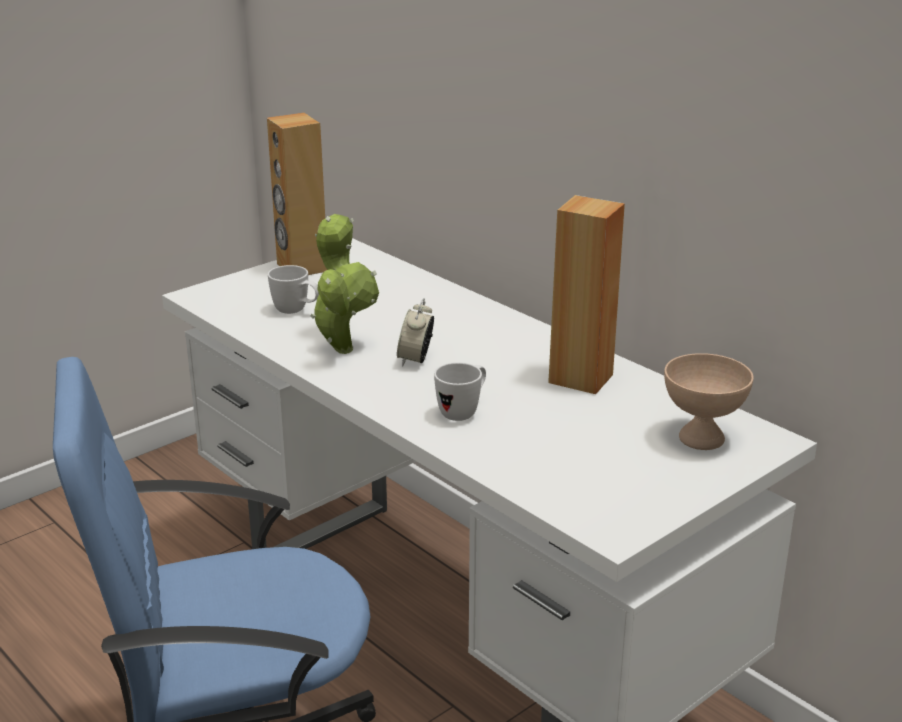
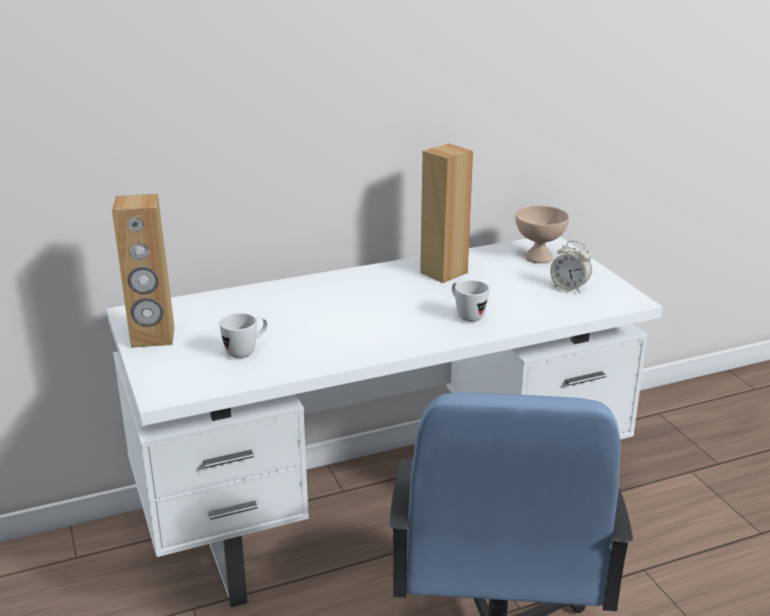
camera: 70 degrees left, 0 degrees up
potted plant [310,214,379,354] -> none
alarm clock [397,298,434,366] -> alarm clock moved to [550,241,592,293]

